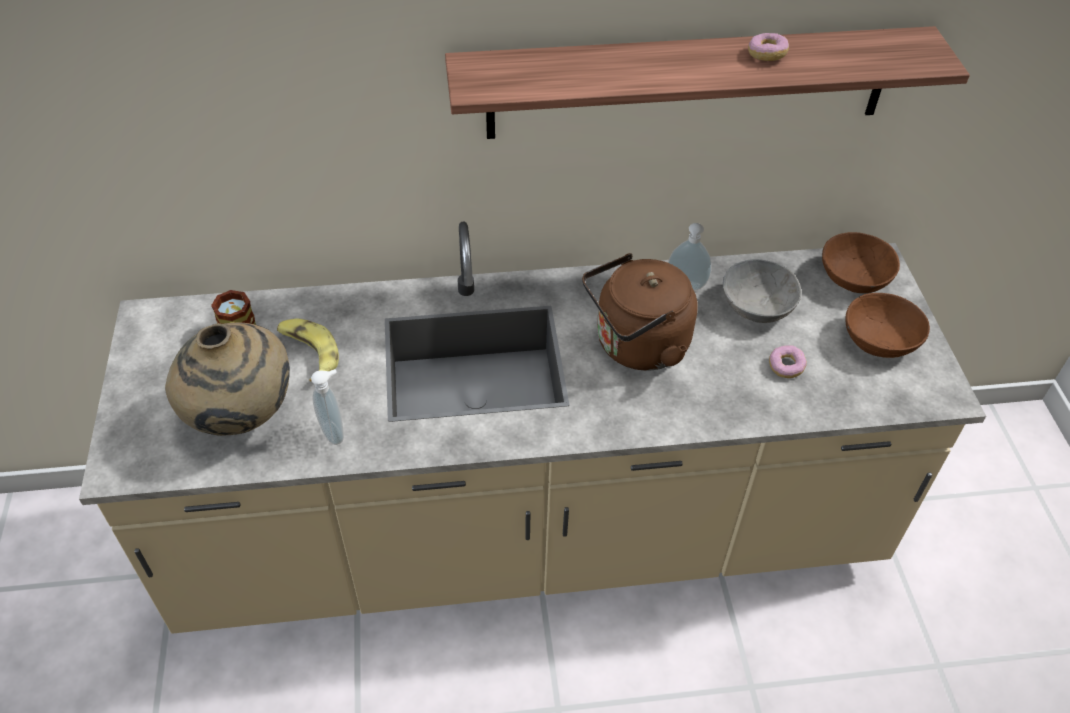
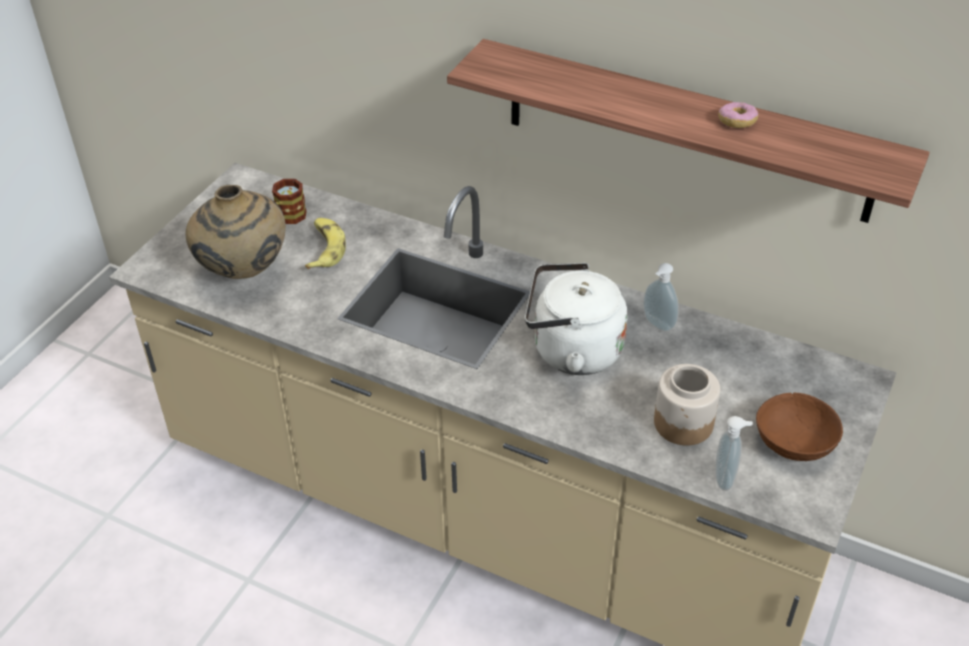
camera: 35 degrees right, 5 degrees down
soap dispenser [311,369,344,445] -> soap dispenser moved to [715,416,753,491]
brown kettle [582,253,698,371] -> white kettle [525,263,628,375]
grey bowl [723,259,802,323] -> none
donut [769,345,807,378] -> jar [654,364,720,446]
brown bowl [822,232,900,293] -> none

